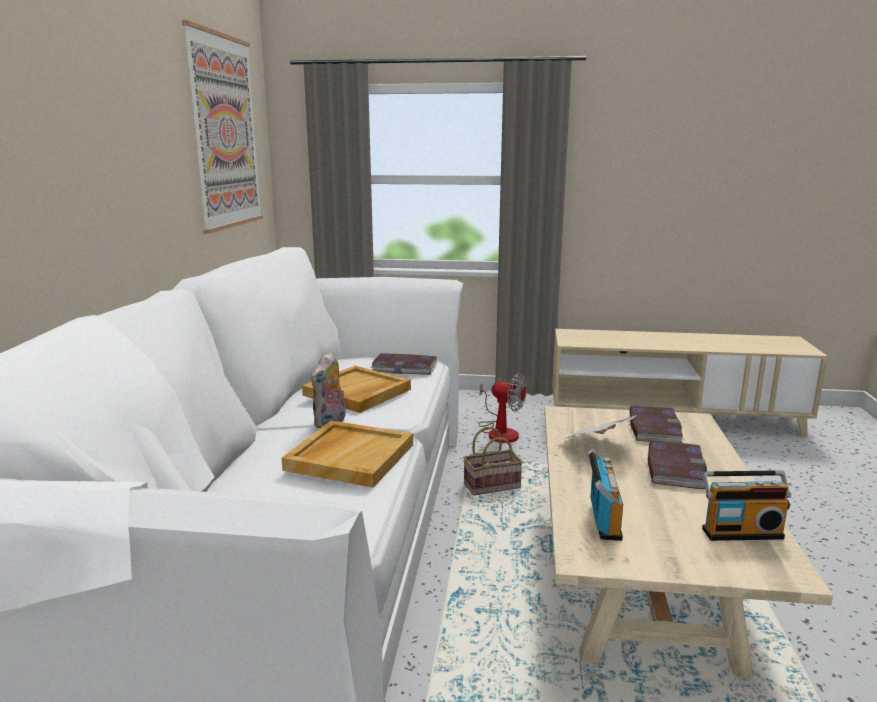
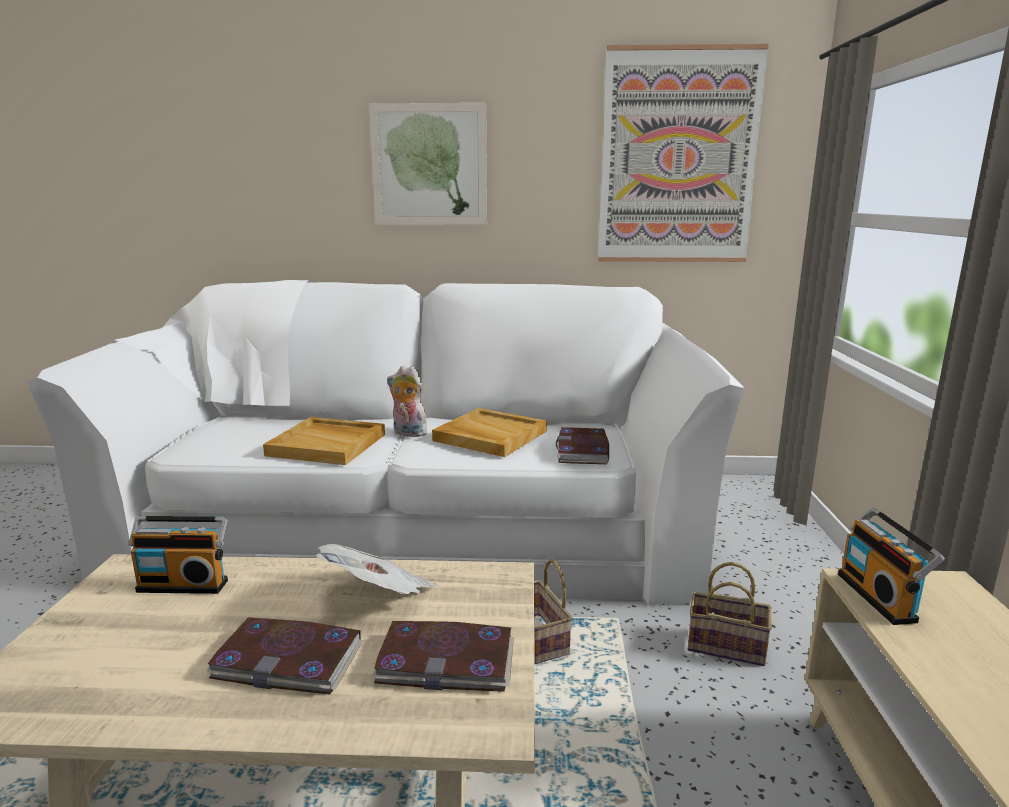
camera: 85 degrees right, 0 degrees up
fan [479,373,527,443] -> basket [688,562,772,666]
radio [702,470,791,541] -> radio moved to [838,508,945,625]
none -> picture [369,103,487,225]

